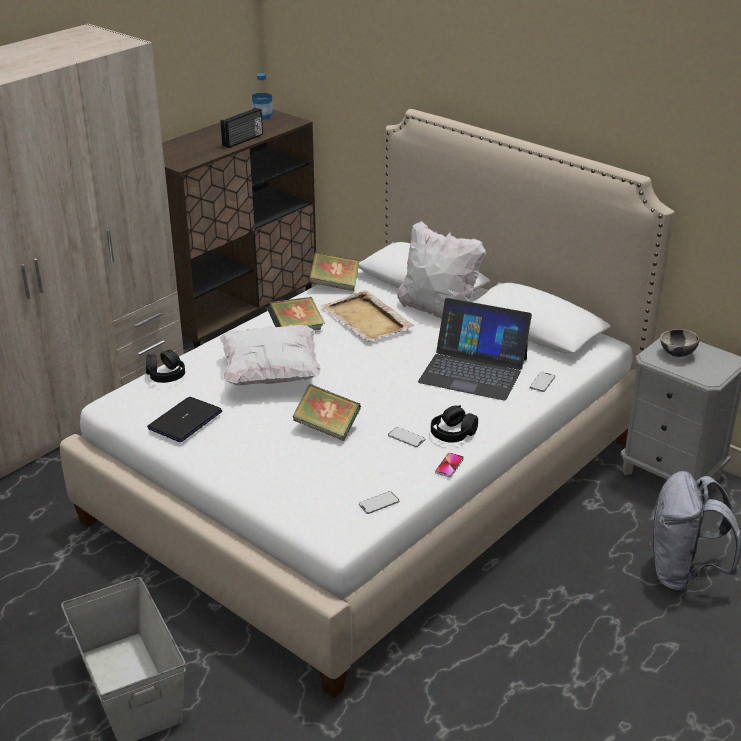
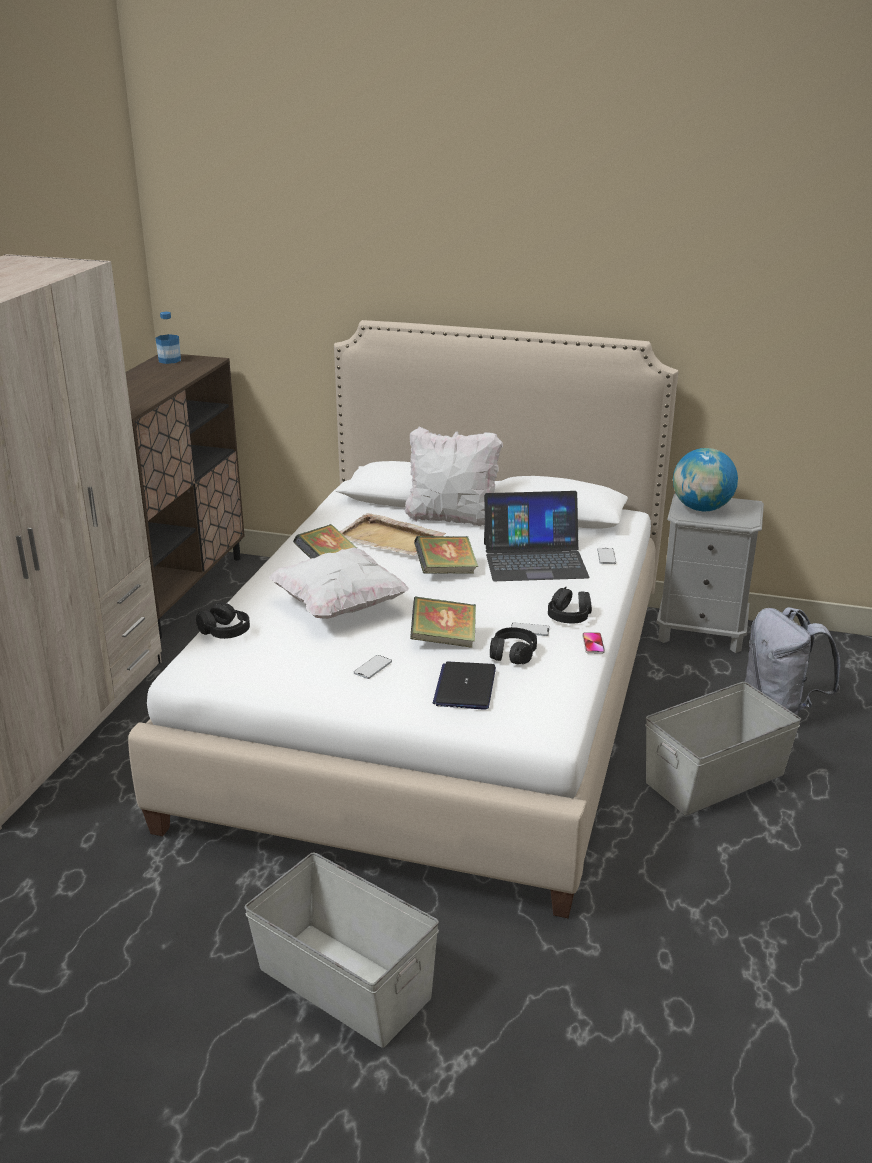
camera: 25 degrees left, 5 degrees down
laptop [147,397,222,442] -> laptop moved to [433,662,496,710]
radio [221,107,263,148] -> none
book [309,252,360,291] -> book moved to [414,536,478,574]
phone [359,491,399,514] -> phone moved to [354,655,392,679]
bowl [660,329,699,357] -> globe [673,448,738,511]
none -> black headphones [490,627,537,664]
none -> grey storage box [645,682,801,815]

